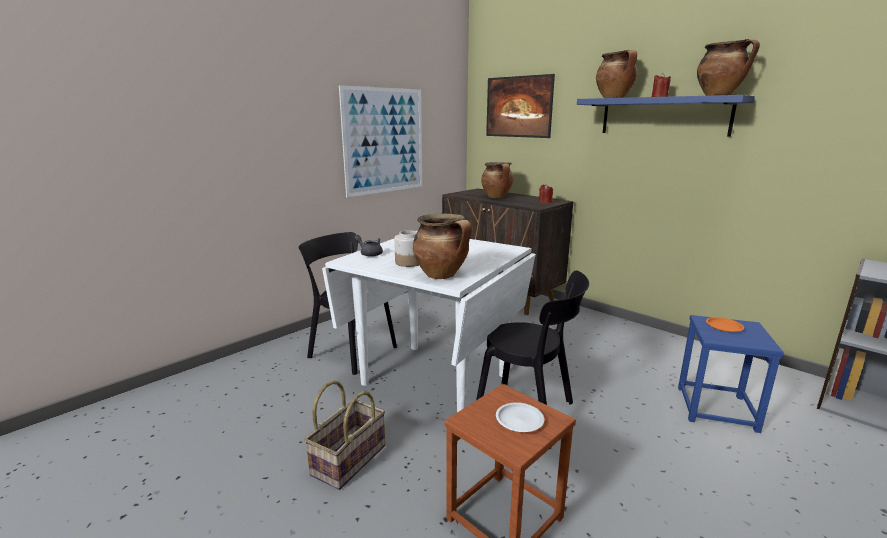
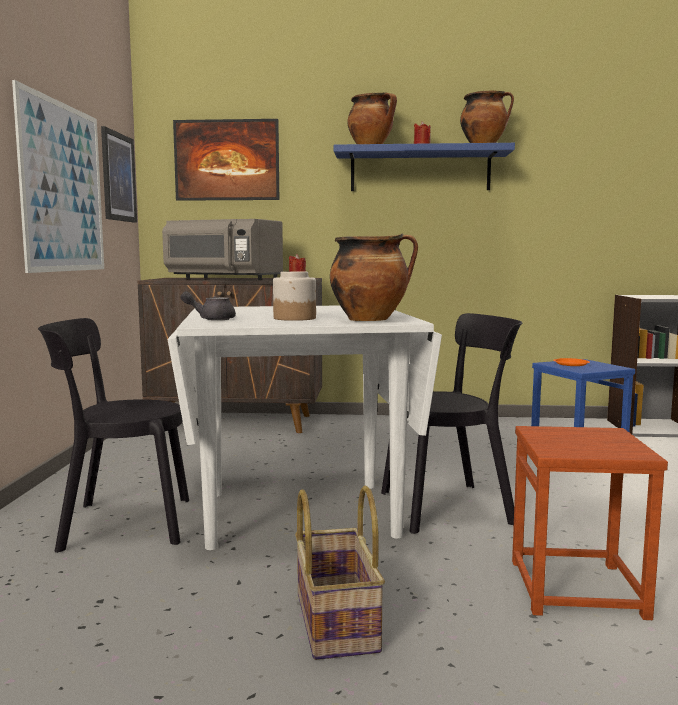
camera: 40 degrees left, 10 degrees down
cooking pot [481,162,514,198] -> grey microwave [162,219,283,280]
white plate [496,402,544,432] -> none
none -> picture [101,126,137,223]

